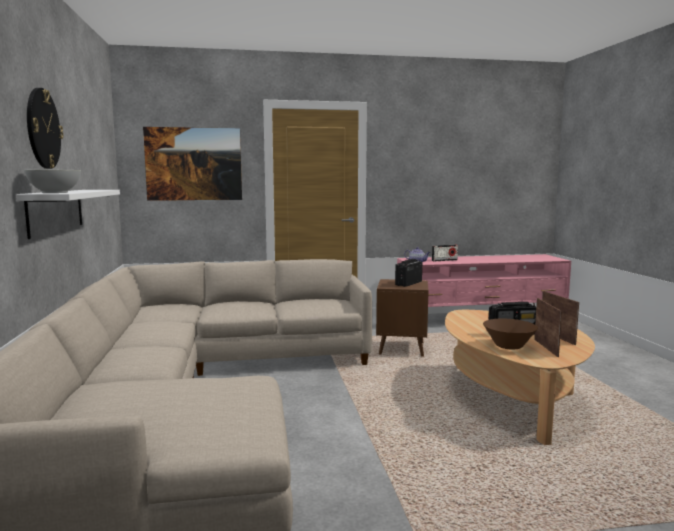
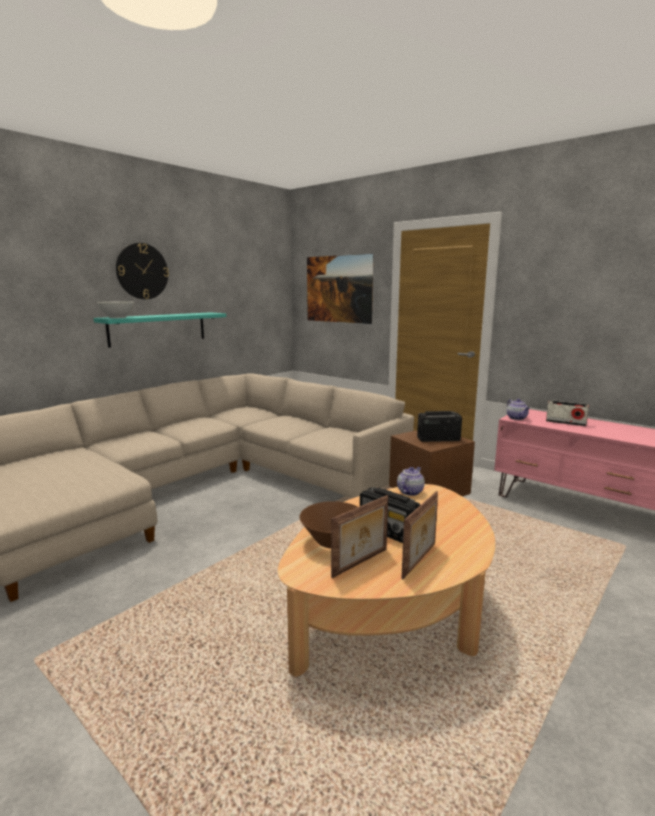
camera: 50 degrees right, 5 degrees up
white shelf [16,190,120,239] -> turquoise shelf [94,312,226,348]
none -> teapot [397,467,425,496]

